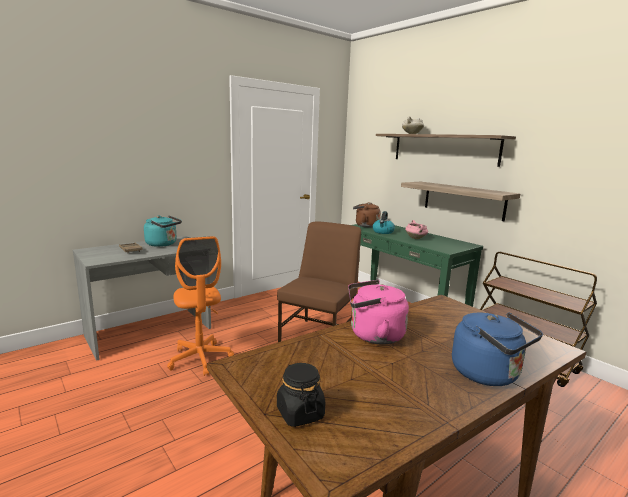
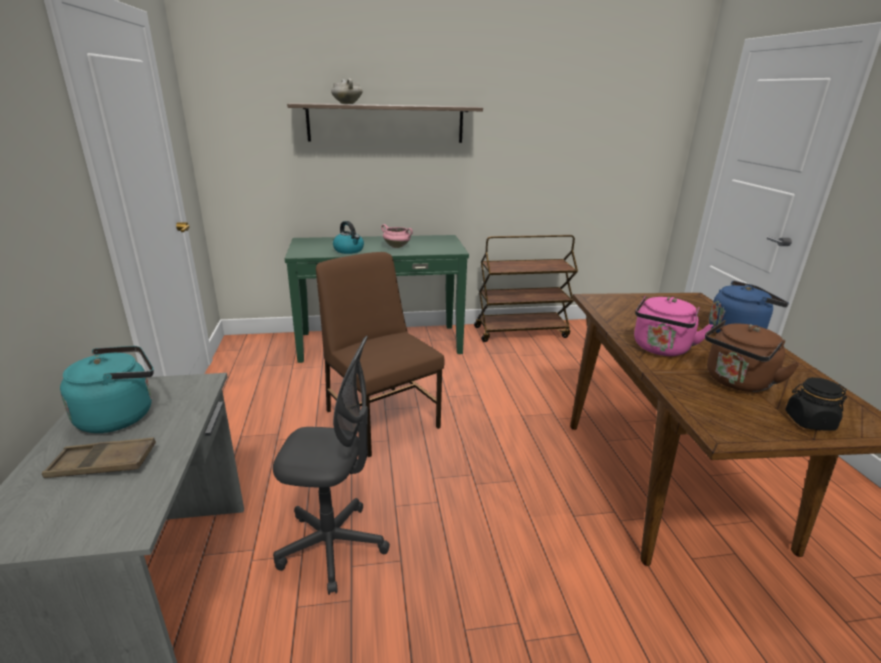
camera: 60 degrees left, 10 degrees up
orange office chair [167,236,234,376] -> grey office chair [273,336,390,595]
brown kettle [353,202,381,228] -> brown kettle moved to [705,320,800,392]
shelf [401,182,520,221] -> none

